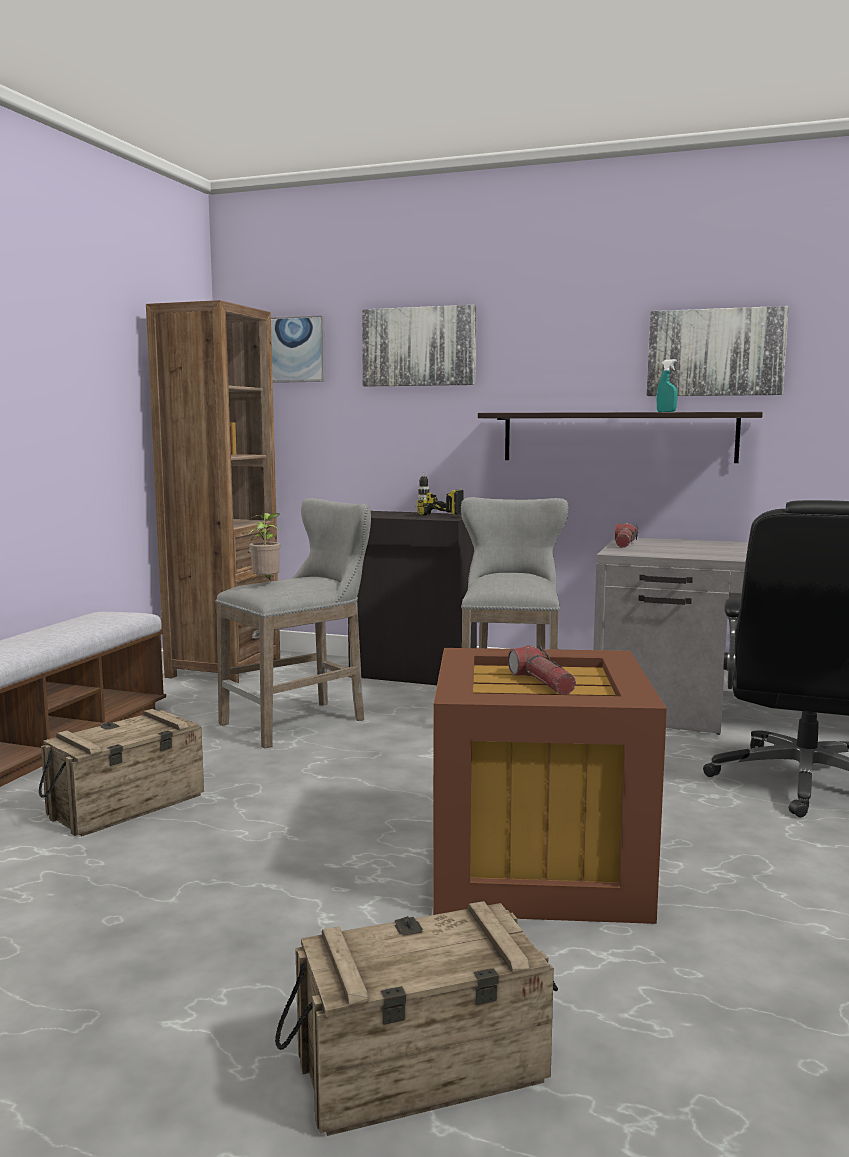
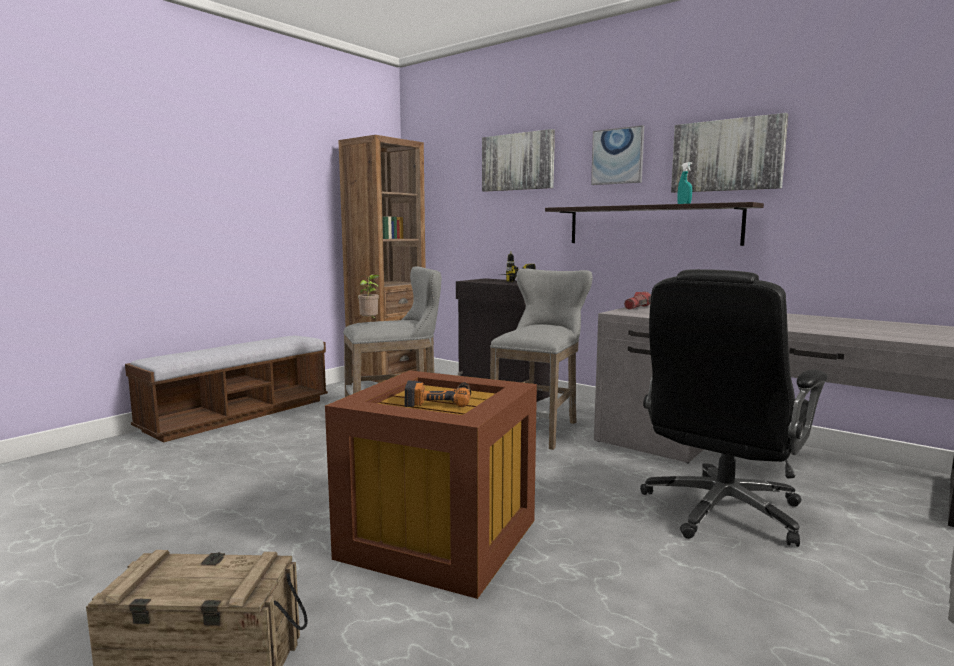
camera: 20 degrees right, 0 degrees up
crate [39,709,204,836] -> none
picture [271,315,326,383] -> picture moved to [591,125,644,185]
flashlight [508,646,576,695] -> power drill [405,380,471,407]

